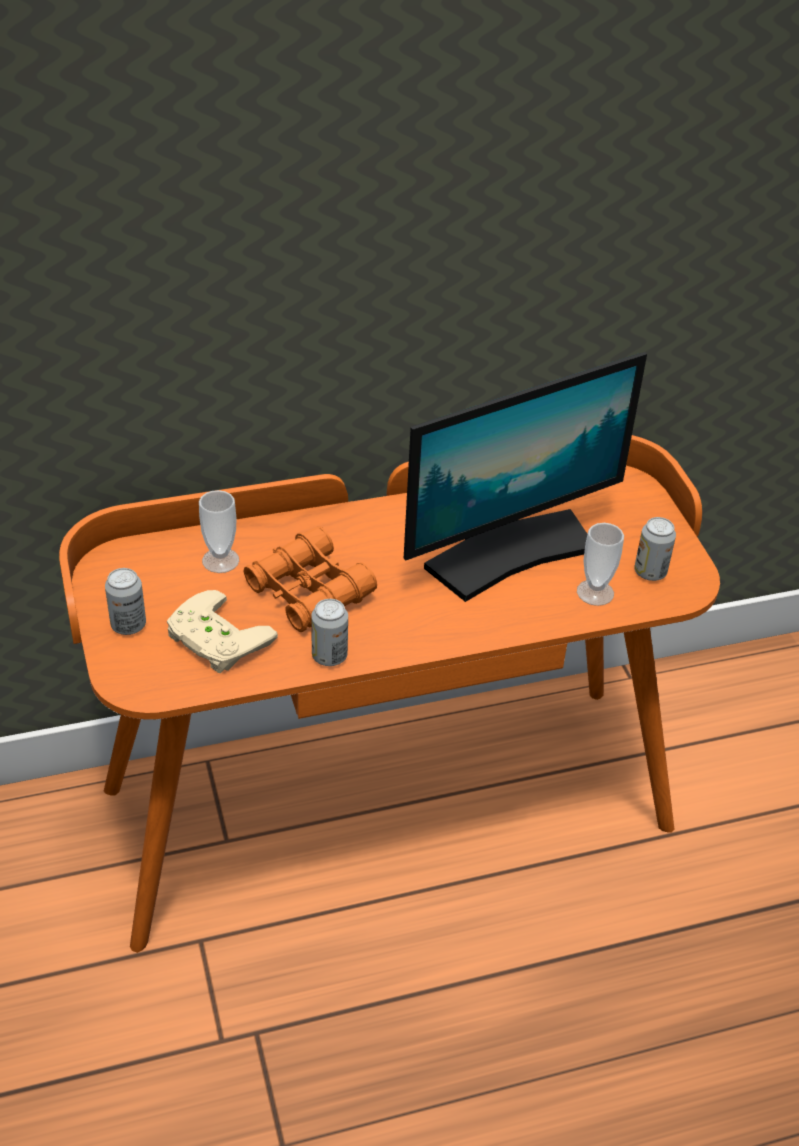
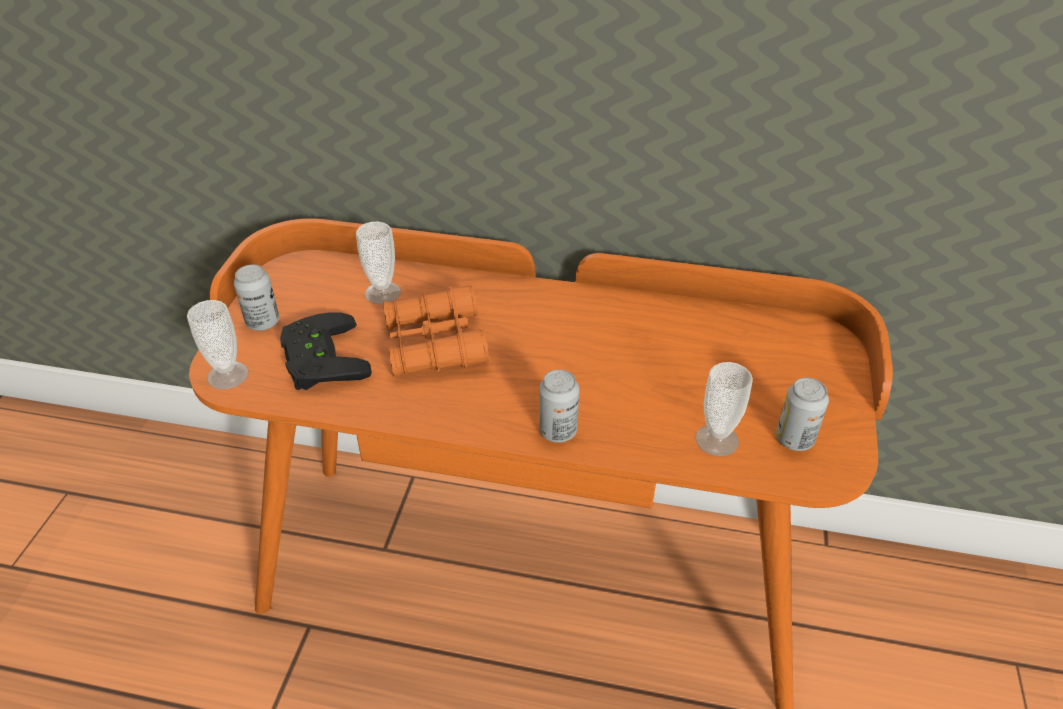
camera: 30 degrees right, 0 degrees up
beige game controller [167,590,278,673] -> black game controller [280,313,372,390]
can [311,599,348,666] -> can moved to [539,370,579,443]
monitor [404,352,647,602] -> none
none -> cup [187,300,249,389]

